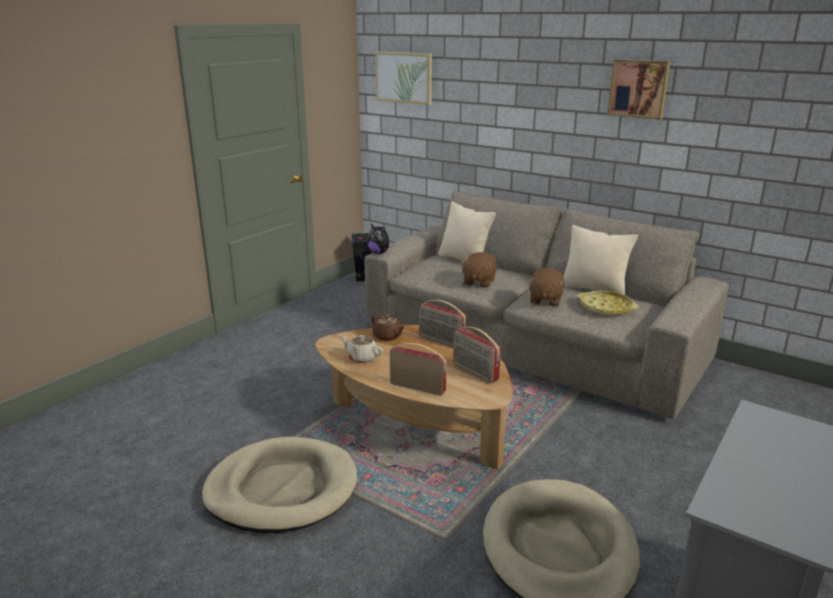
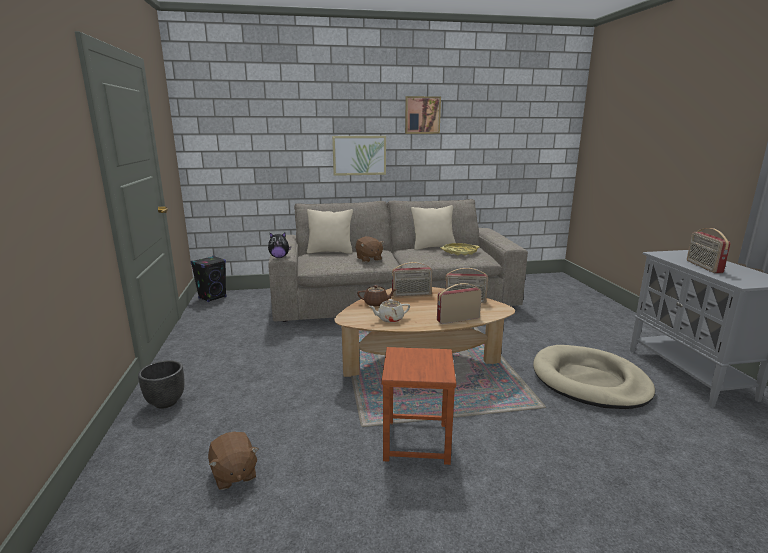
camera: 45 degrees left, 5 degrees down
beige dog bed [202,437,357,533] -> brown stool [382,347,456,465]
picture [375,52,432,105] -> picture moved to [332,136,386,176]
brown plush toy [528,268,565,306] -> brown plush toy moved to [208,432,258,490]
none -> black planter [138,360,185,409]
none -> radio [687,228,731,273]

